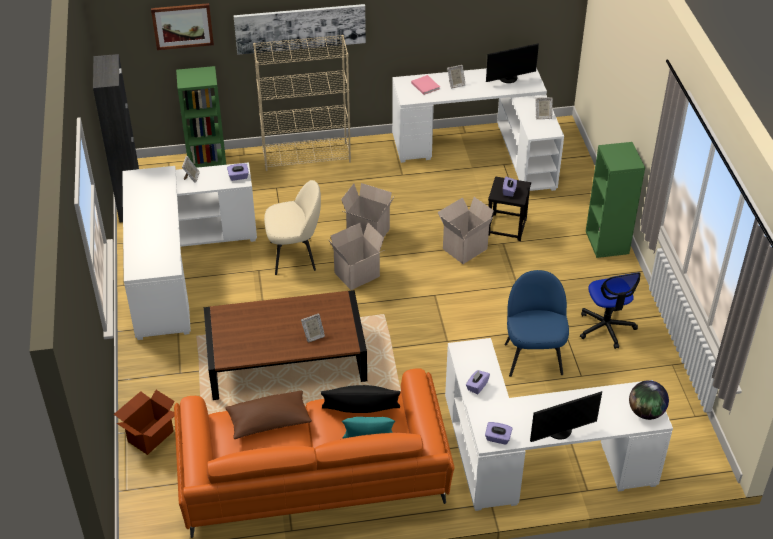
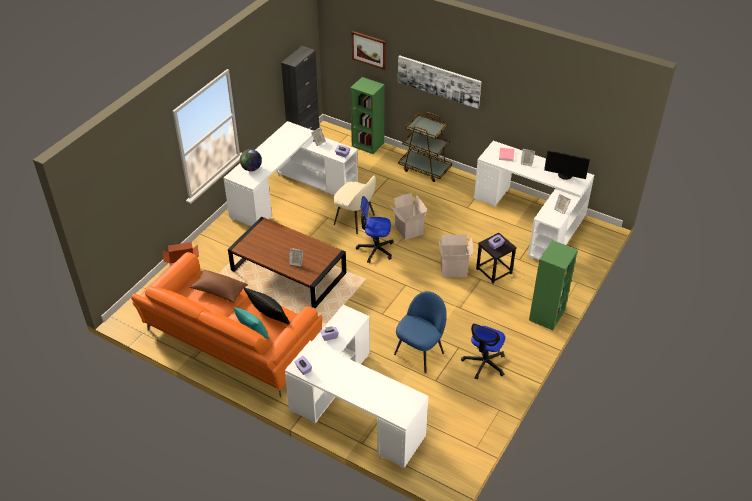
camera: 40 degrees right, 0 degrees up
beige bookcase [253,35,351,171] -> brown cart [398,112,452,182]
cardboard box [329,223,384,290] -> office chair [356,196,394,263]
monitor [530,391,602,442] -> none
globe [629,380,669,420] -> globe moved to [240,149,262,171]

